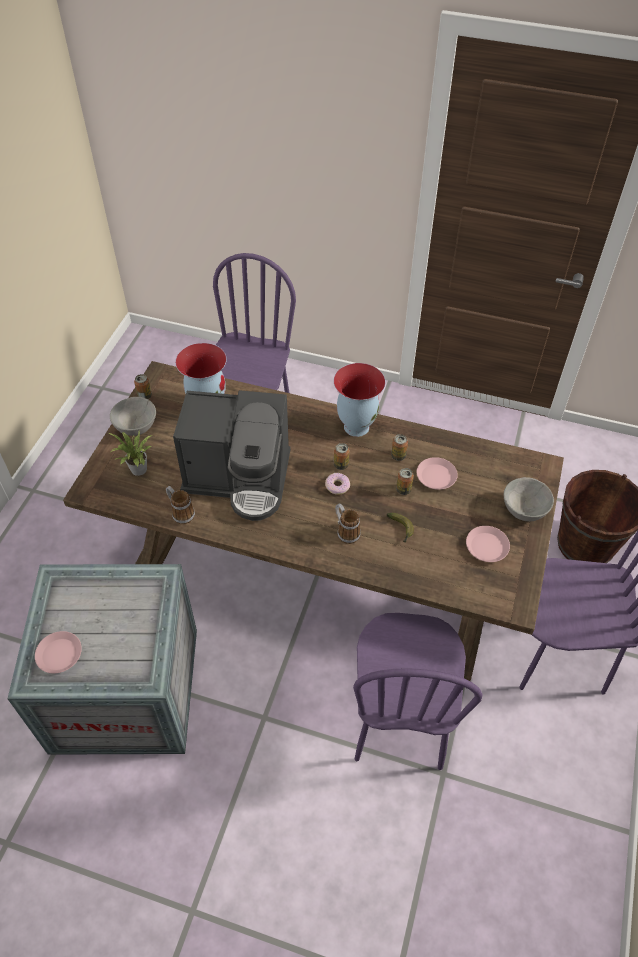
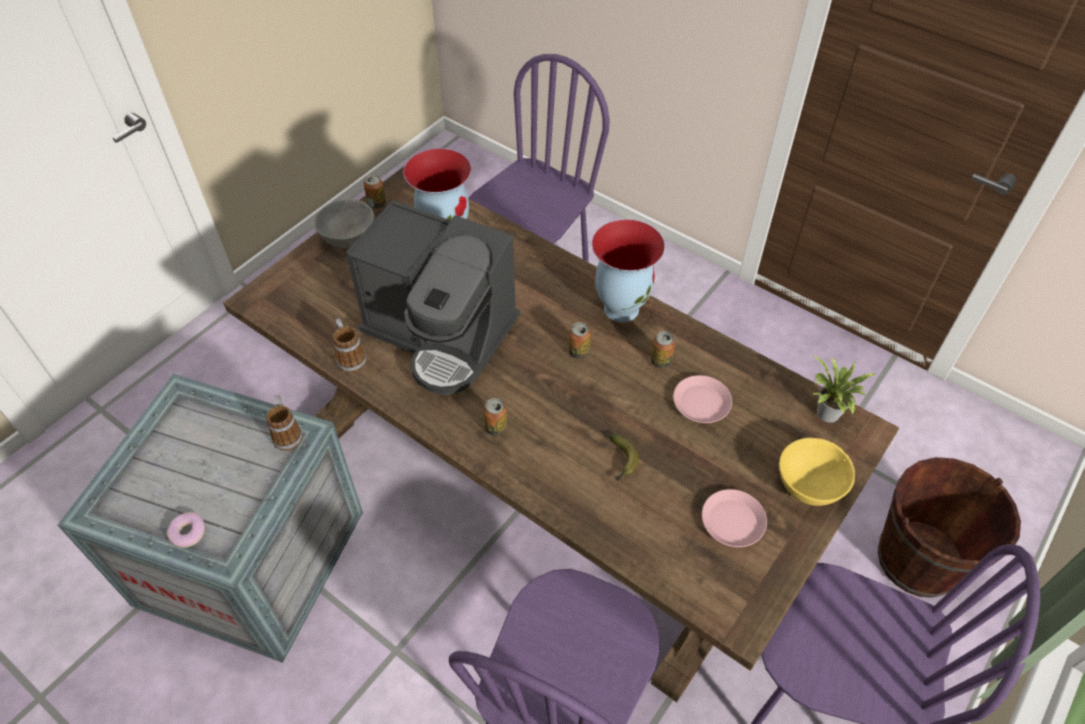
camera: 20 degrees right, 0 degrees up
pink plate [35,631,82,674] -> none
potted plant [109,431,152,476] -> potted plant moved to [811,355,875,423]
donut [325,473,350,495] -> donut moved to [167,512,205,548]
mug [335,503,361,544] -> mug moved to [266,395,303,451]
can [396,468,414,495] -> can moved to [483,398,508,436]
grey bowl [504,477,554,521] -> yellow bowl [779,438,855,506]

